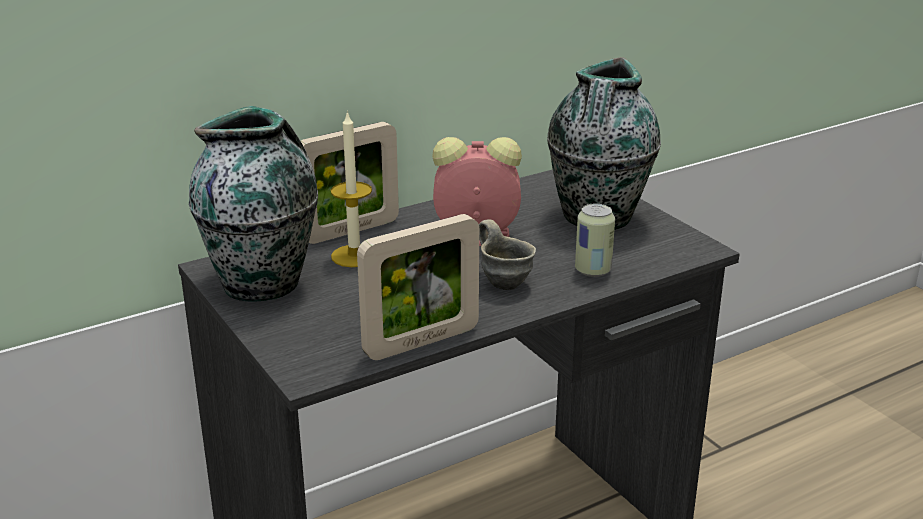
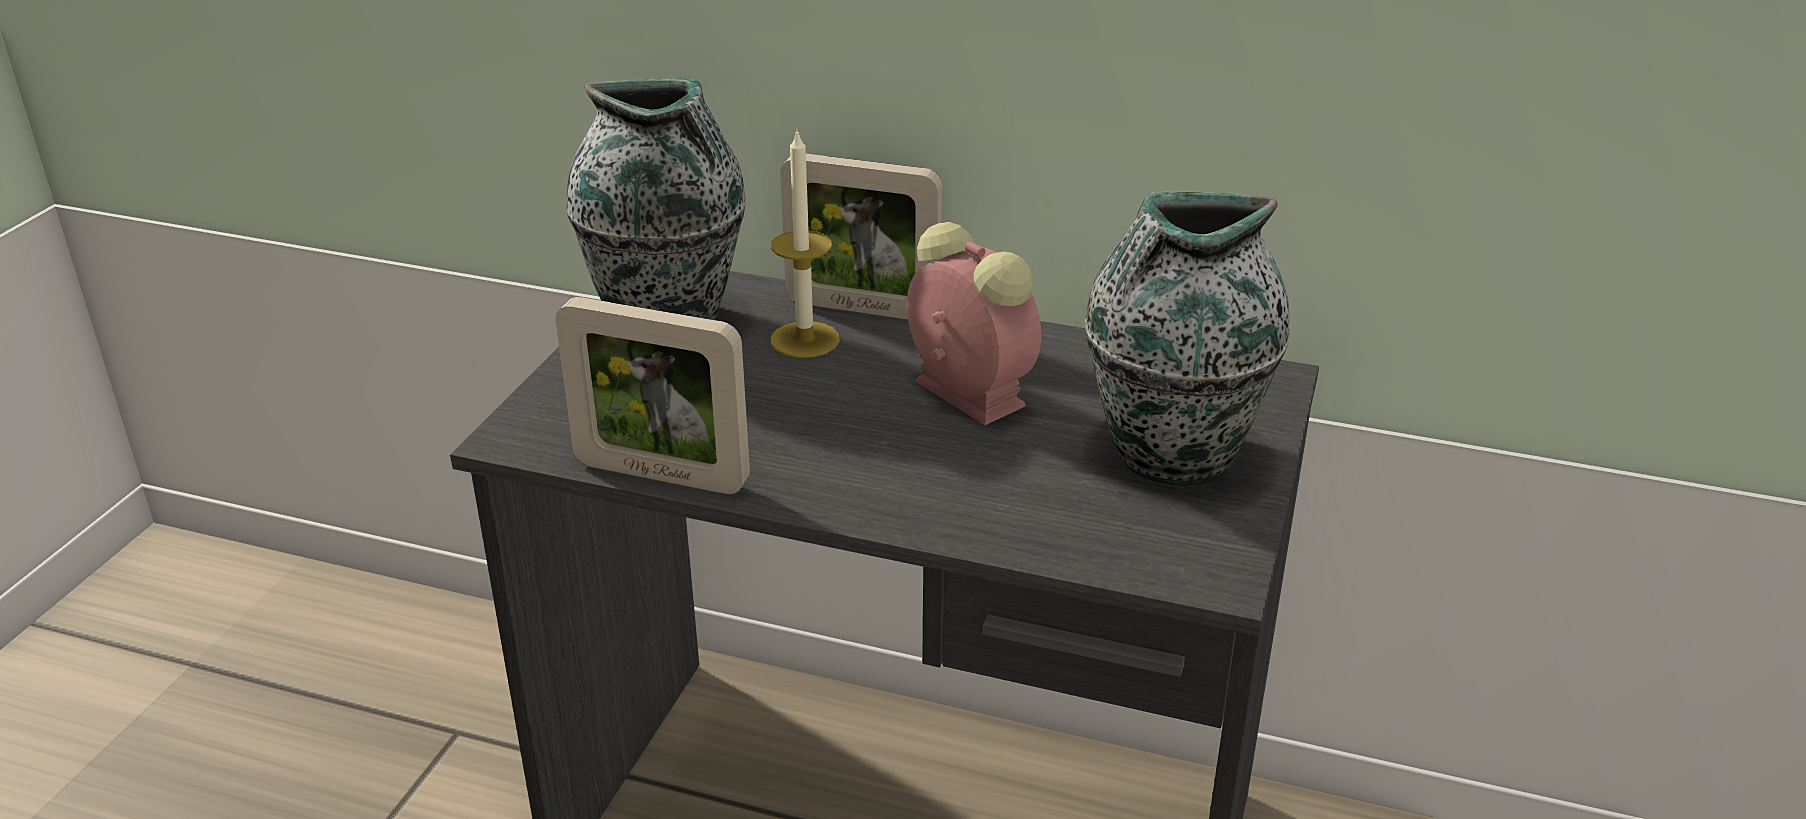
camera: 50 degrees right, 5 degrees up
grey mug [479,219,536,290] -> none
can [575,204,615,277] -> none

